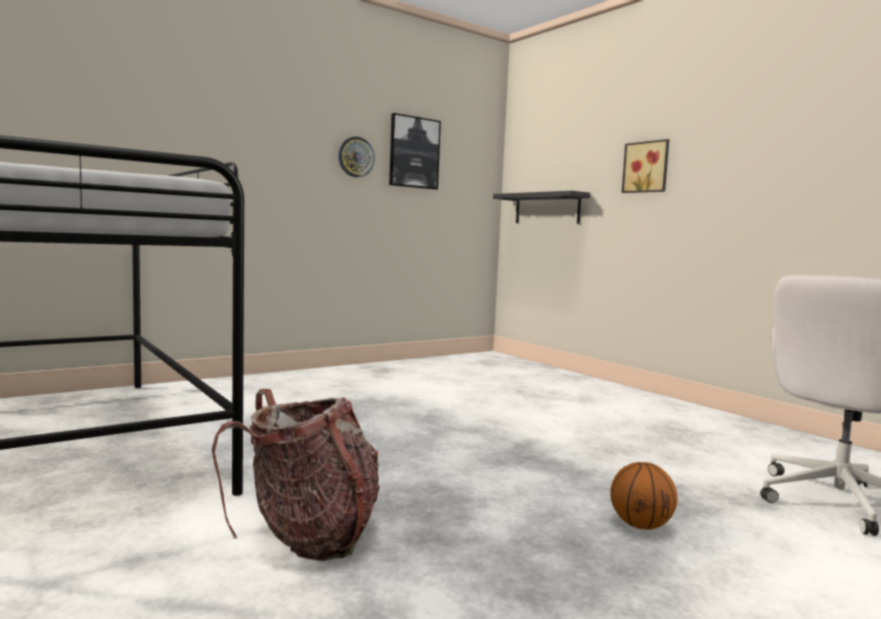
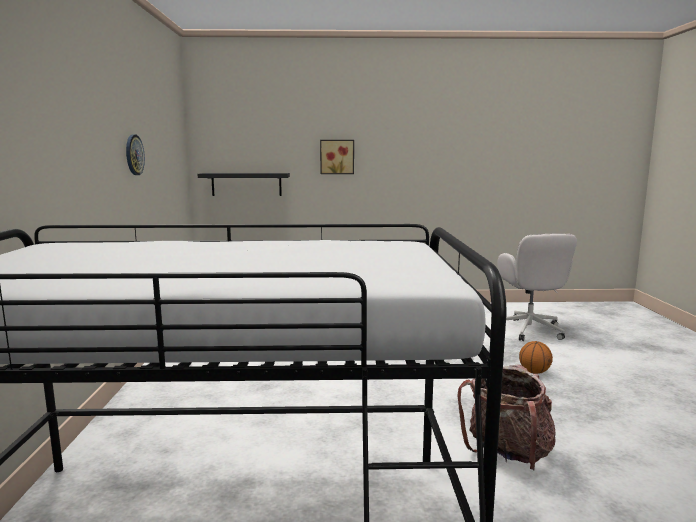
camera: 55 degrees left, 5 degrees up
picture [389,113,441,190] -> none

